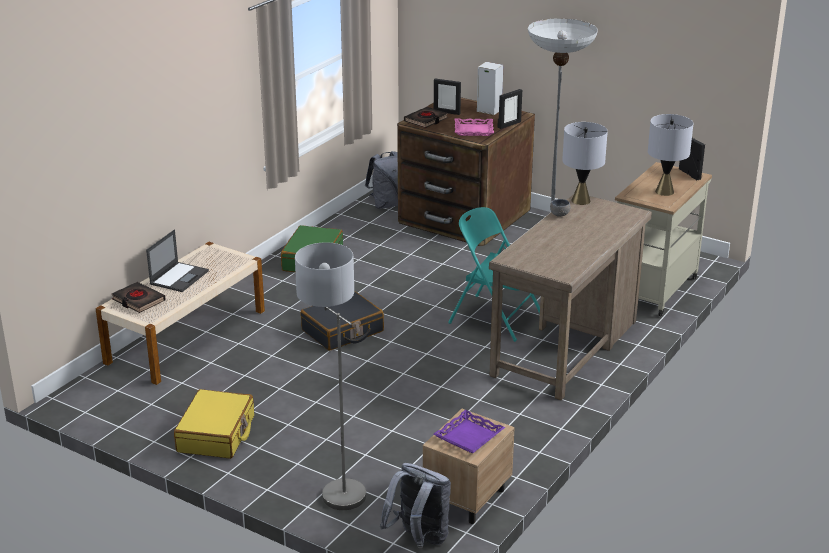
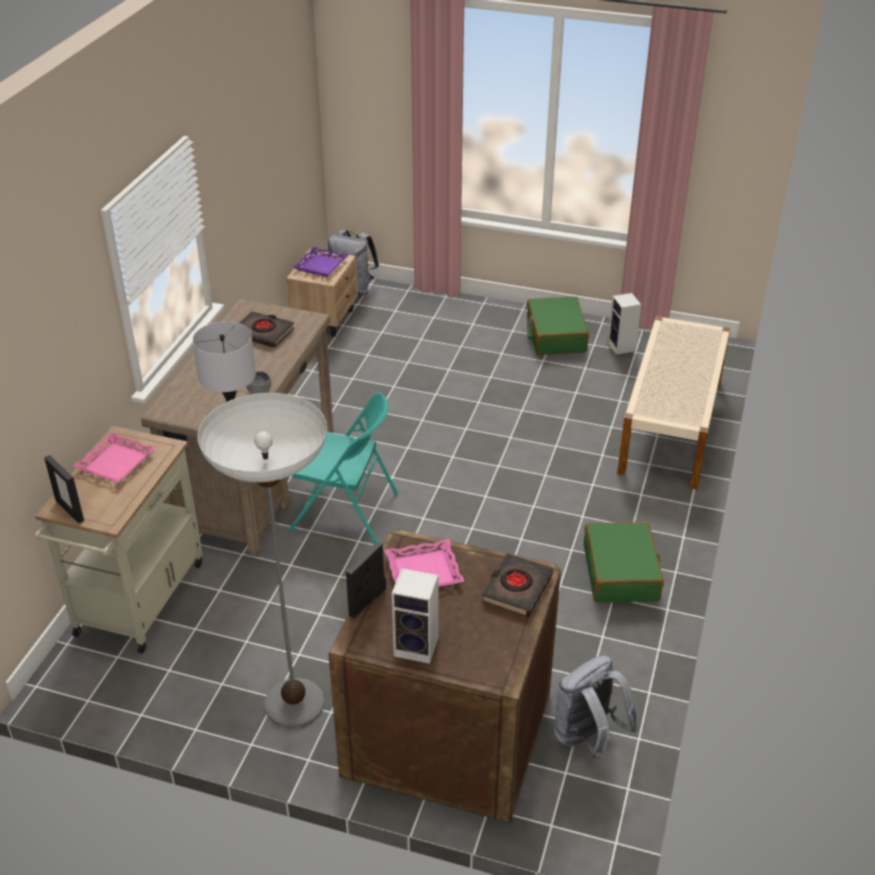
camera: 165 degrees right, 10 degrees up
black book [111,282,166,313] -> black book moved to [240,311,294,348]
laptop [146,230,209,292] -> none
yellow suitcase [174,389,254,459] -> green suitcase [527,296,589,355]
grey floor lamp [295,242,366,510] -> none
black suitcase [300,291,384,351] -> none
picture frame [434,79,461,115] -> none
grey table lamp [648,114,693,196] -> pink tray [73,432,156,483]
none -> speaker [607,293,641,355]

